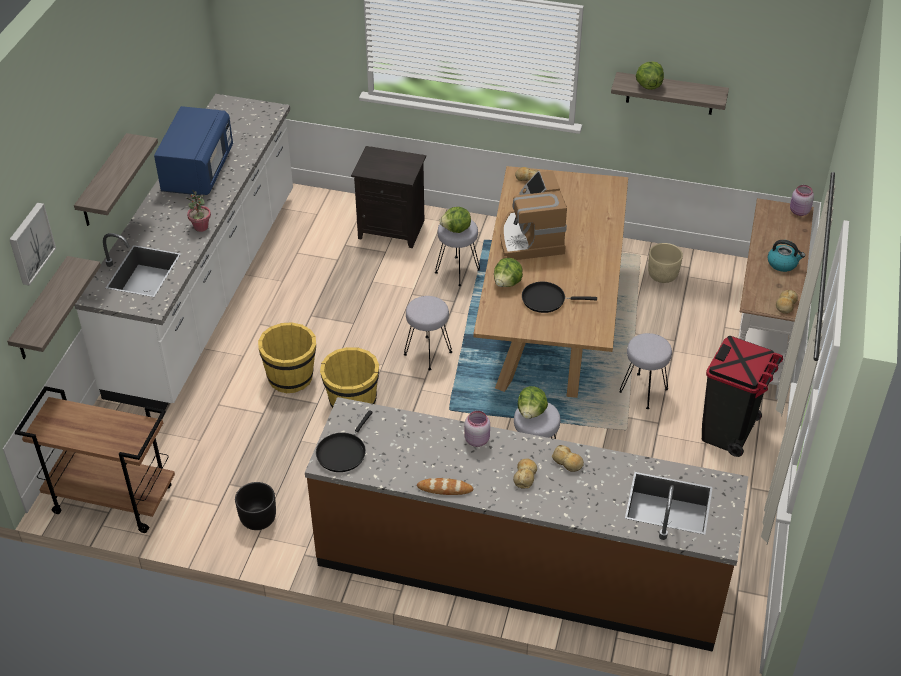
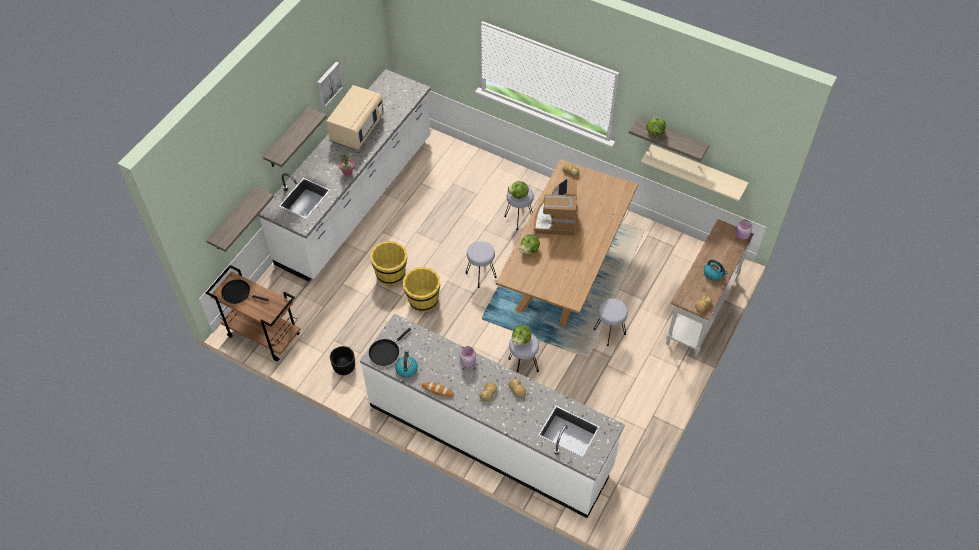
camera: 15 degrees right, 10 degrees up
picture [9,203,56,286] -> picture moved to [317,62,343,107]
blue microwave [154,106,233,196] -> beige microwave [326,85,384,150]
brown counter [305,397,748,652] -> white counter [360,313,625,518]
black nightstand [351,146,426,248] -> none
black frying pan [522,282,597,313] -> black frying pan moved to [221,279,269,304]
beige planter [648,243,683,283] -> none
black trash can [702,336,783,457] -> none
none -> kettle [395,350,418,377]
none -> beige shelf [641,144,749,201]

